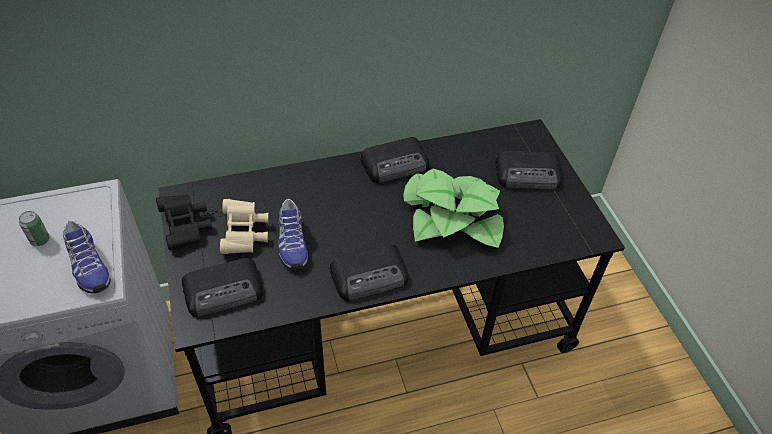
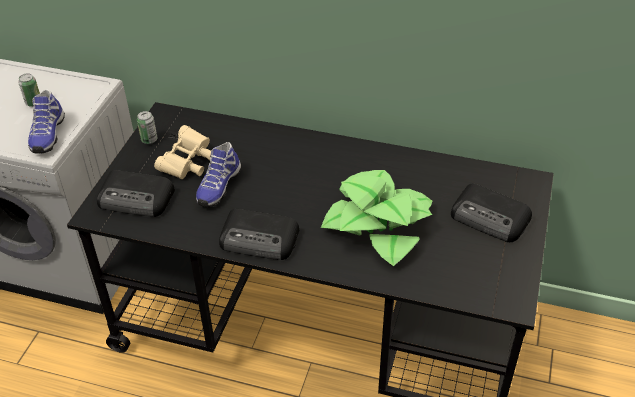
camera: 35 degrees right, 5 degrees down
black binoculars [156,194,212,250] -> can [137,111,157,144]
radio [360,137,429,183] -> none

